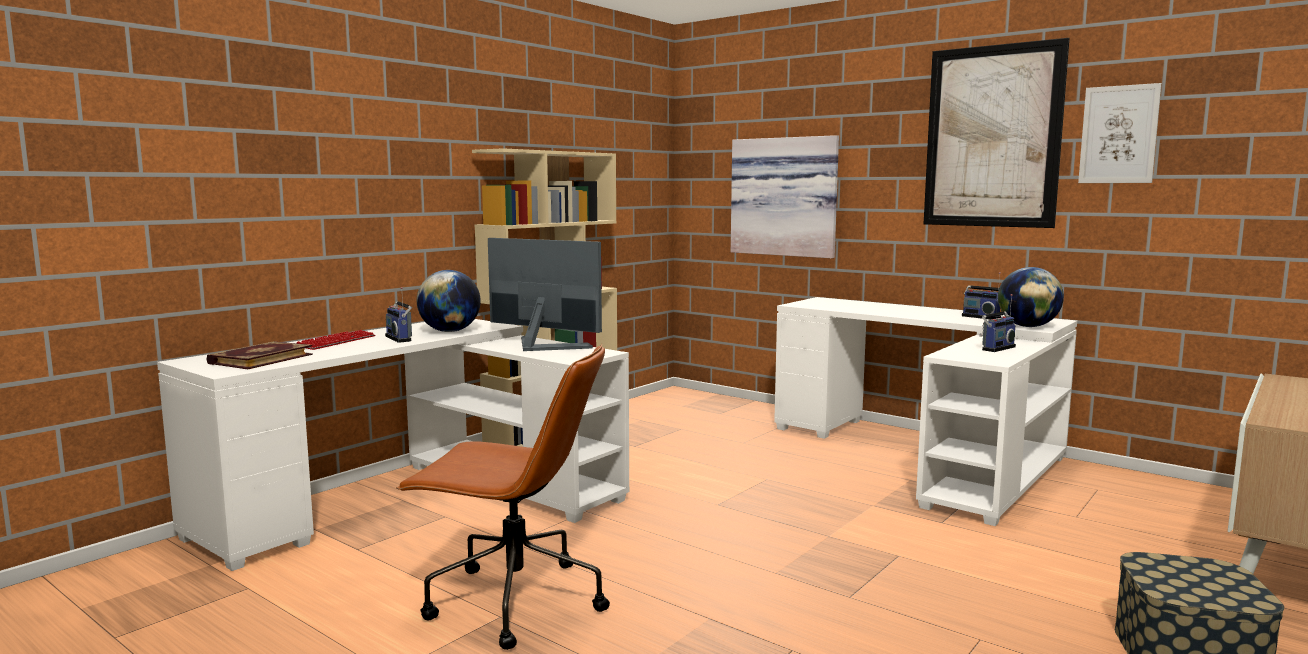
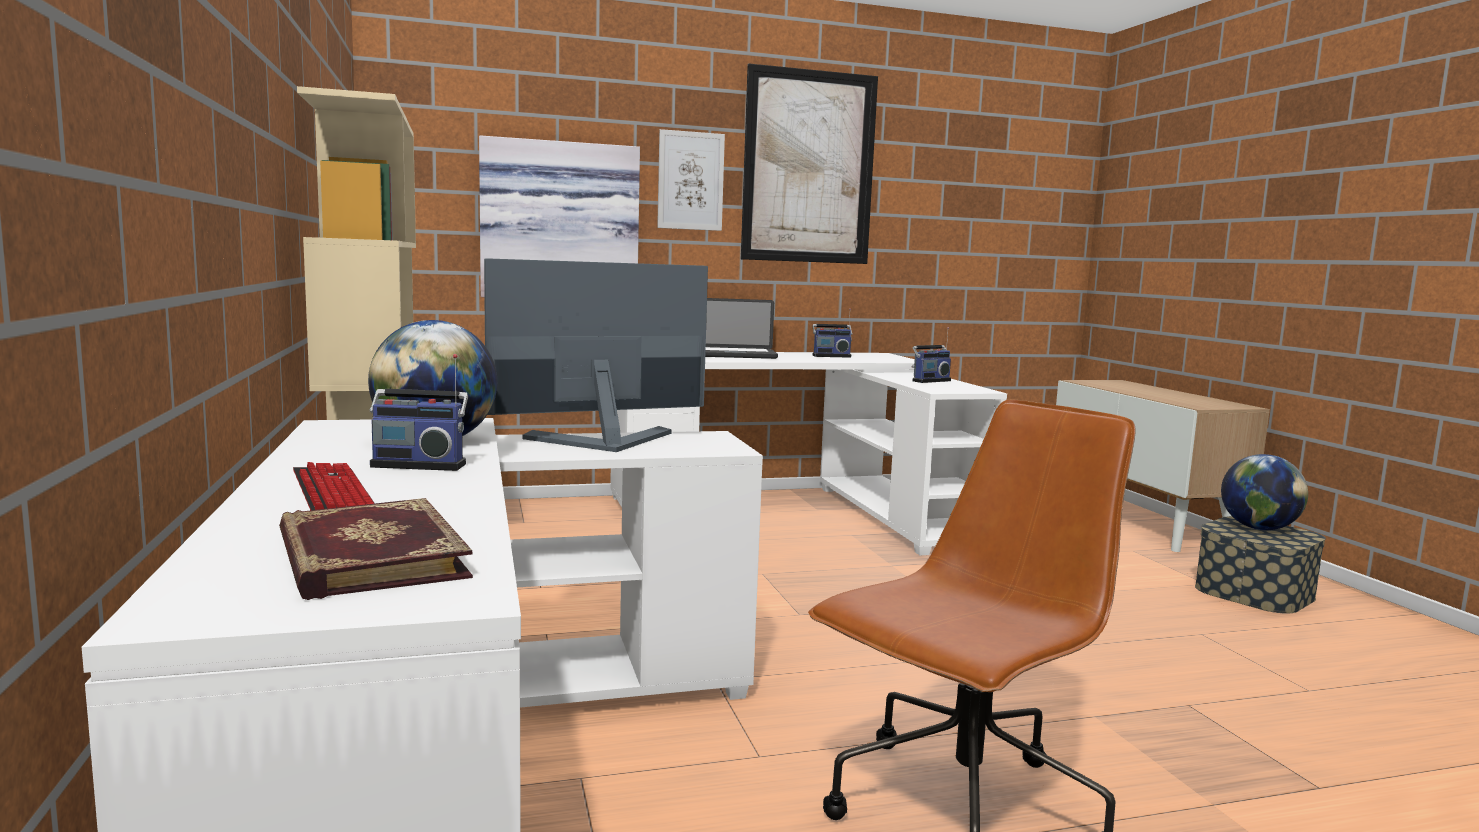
camera: 55 degrees left, 0 degrees up
radio [980,294,1016,352] -> radio turned 60 degrees clockwise [911,327,951,383]
globe [998,267,1064,327] -> globe moved to [1221,454,1308,530]
picture [1078,83,1162,183] -> picture moved to [657,129,725,231]
none -> laptop [705,298,778,359]

